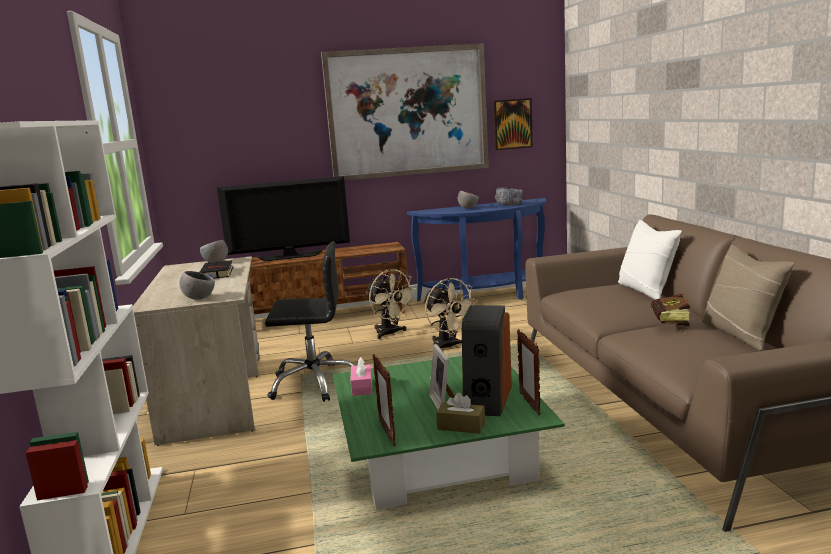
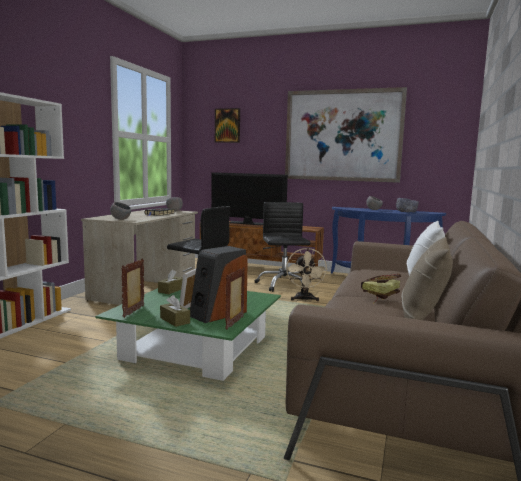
camera: 30 degrees right, 5 degrees down
pink tissue box [350,357,372,396] -> brown tissue box [158,270,183,294]
beige fan [366,269,417,339] -> black office chair [255,202,311,292]
picture [493,98,533,150] -> picture moved to [215,108,240,143]

